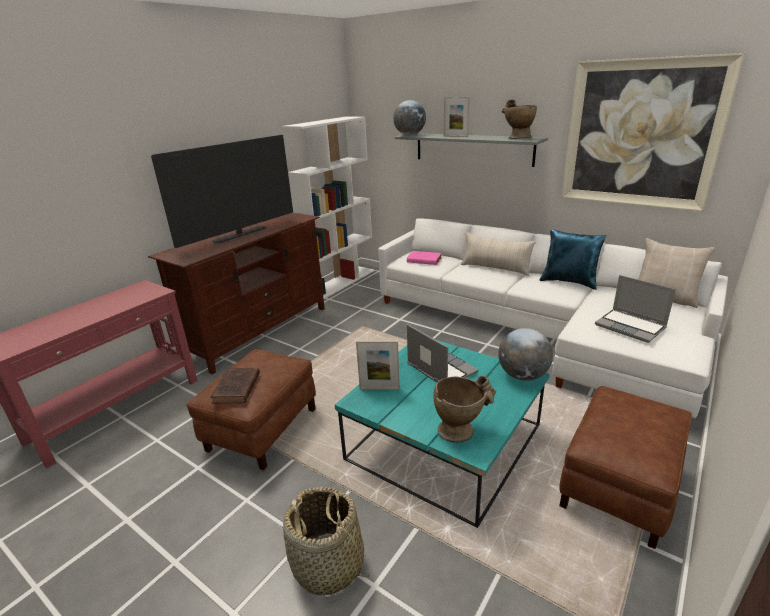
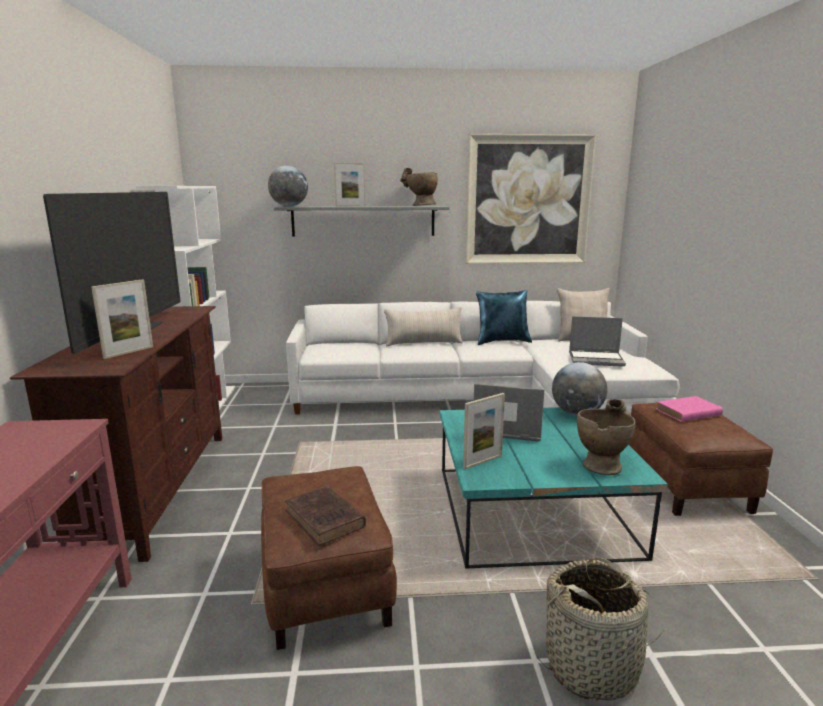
camera: 40 degrees left, 10 degrees down
pink book [407,251,442,265] -> pink book moved to [656,396,723,422]
none -> picture frame [91,279,153,359]

